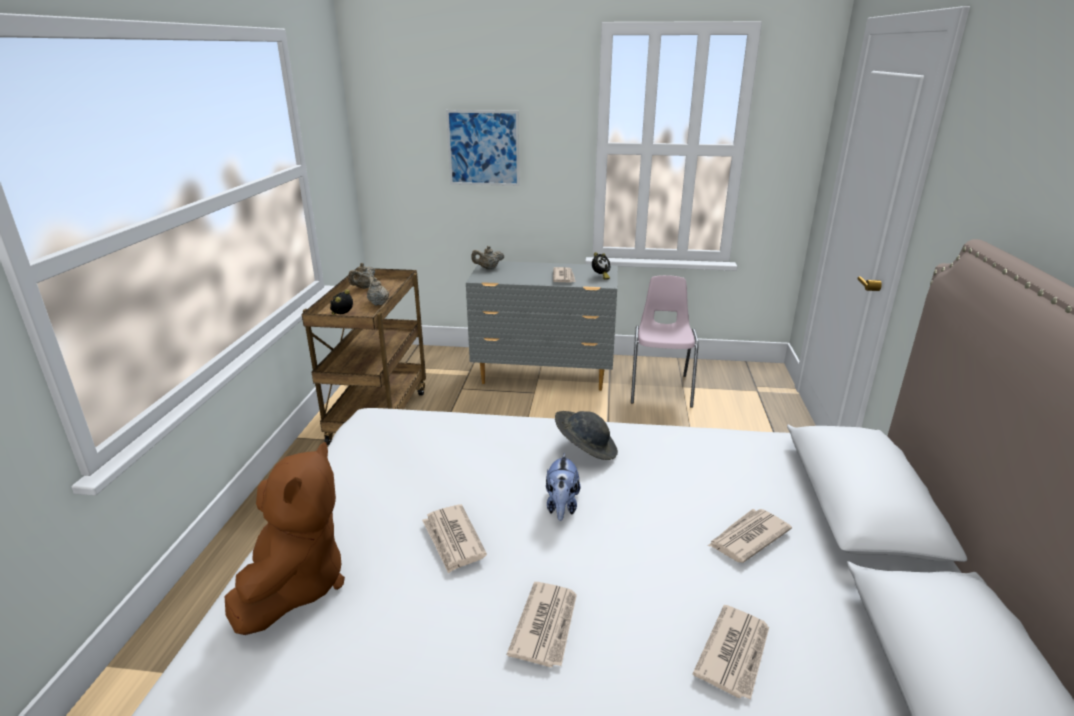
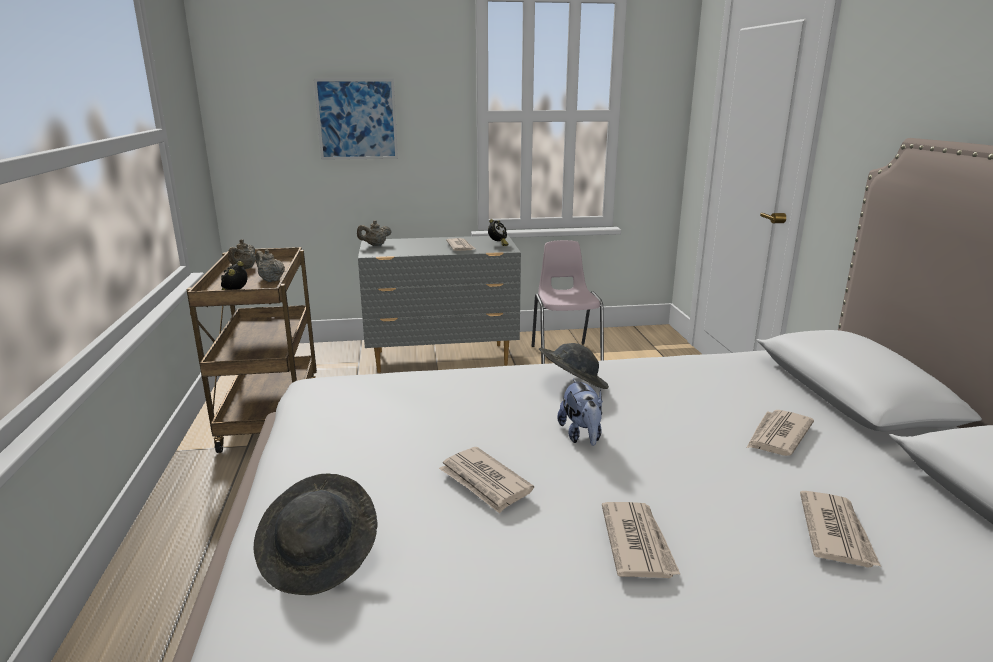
camera: 15 degrees left, 5 degrees down
brown plush toy [225,442,345,635] -> grey hat [253,474,378,595]

